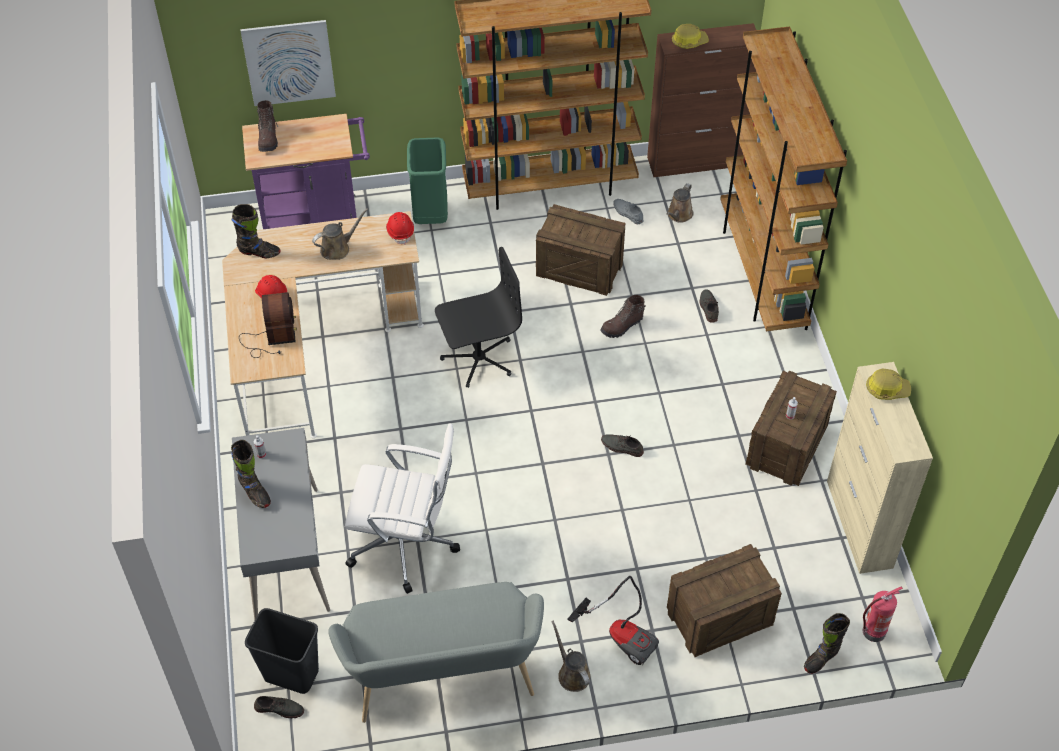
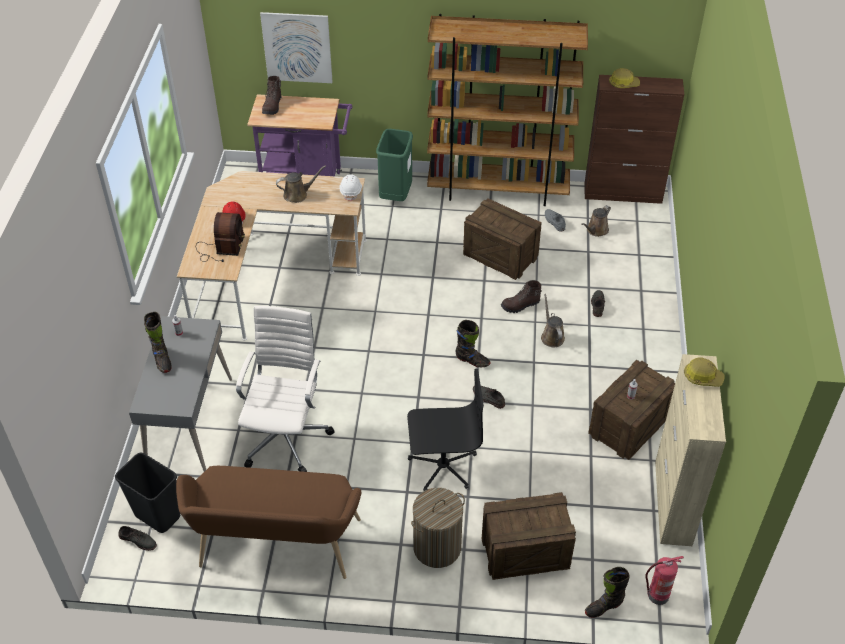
camera: 15 degrees right, 5 degrees down
black boot [232,204,281,258] -> black boot moved to [456,320,491,367]
grey bench [328,582,544,723] -> brown bench [176,466,361,579]
white office chair [345,423,460,594] -> white office chair turned 105 degrees counterclockwise [236,306,335,472]
red hard hat [386,212,414,245] -> white hard hat [339,174,362,202]
black office chair [435,247,522,388] -> black office chair moved to [407,369,484,491]
brown watering can [551,620,590,692] -> brown watering can moved to [541,294,565,347]
vacuum cleaner [567,576,659,665] -> laundry basket [411,488,465,568]
brown bookcase [720,27,847,332] -> none

